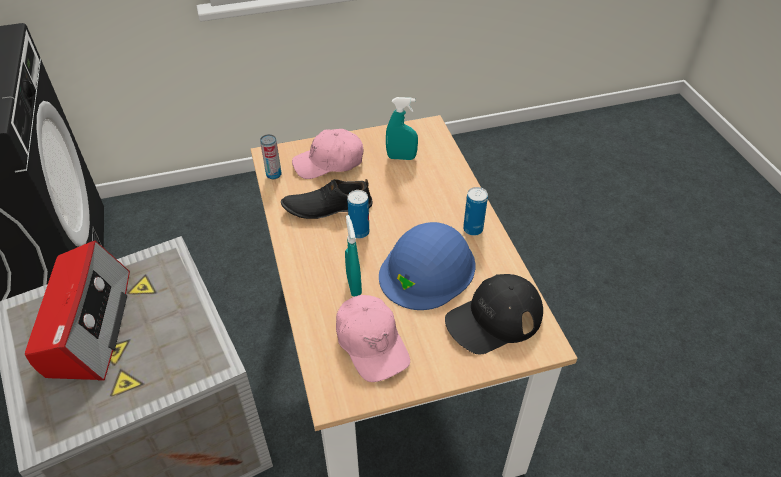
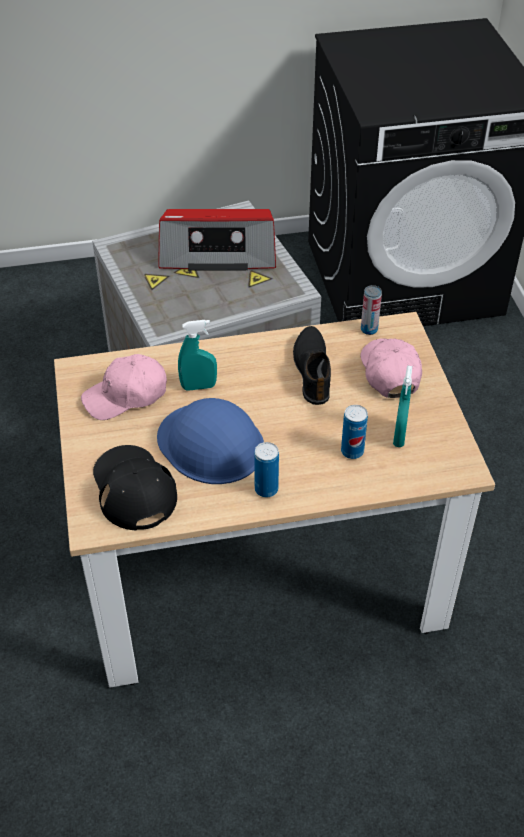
camera: 95 degrees right, 0 degrees up
can [347,190,369,239] -> can moved to [341,405,368,459]

